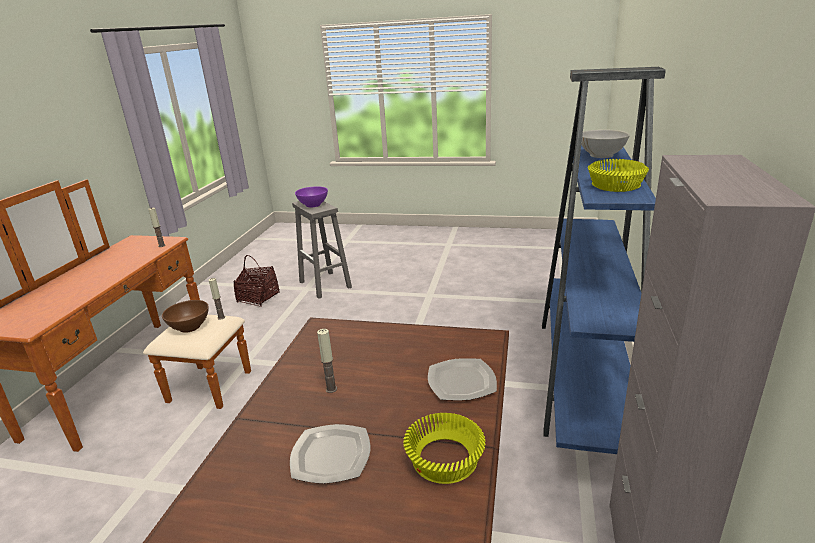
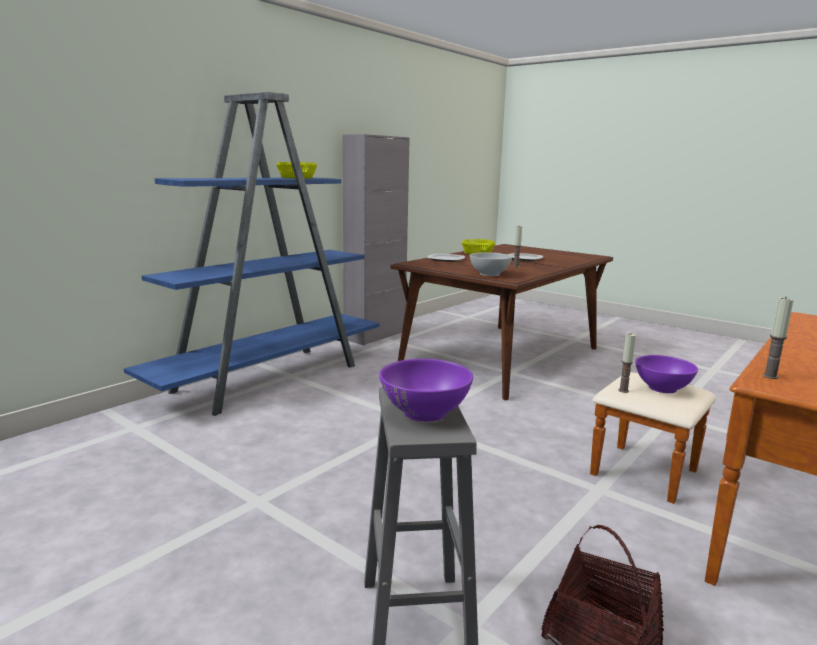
camera: 155 degrees left, 10 degrees down
brown bowl [162,300,209,333] -> purple bowl [635,355,698,393]
white bowl [581,129,630,158] -> white bowl moved to [470,252,512,276]

